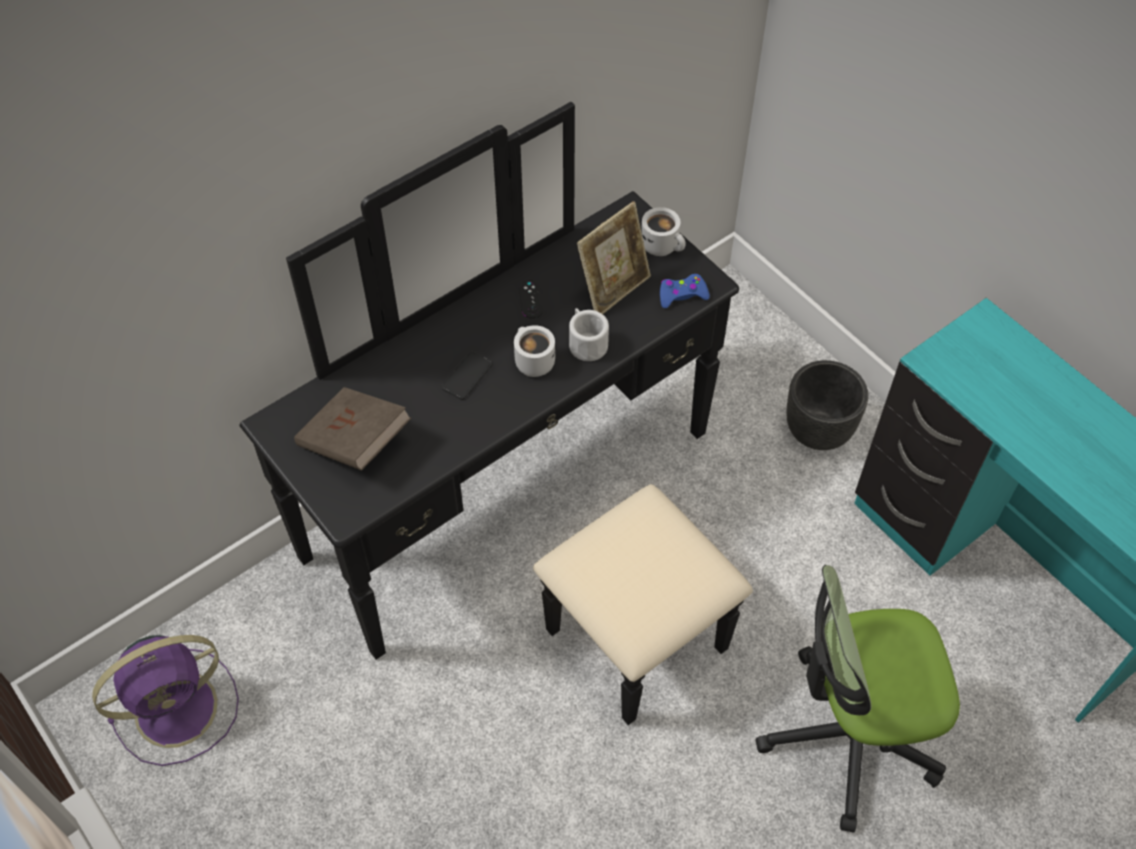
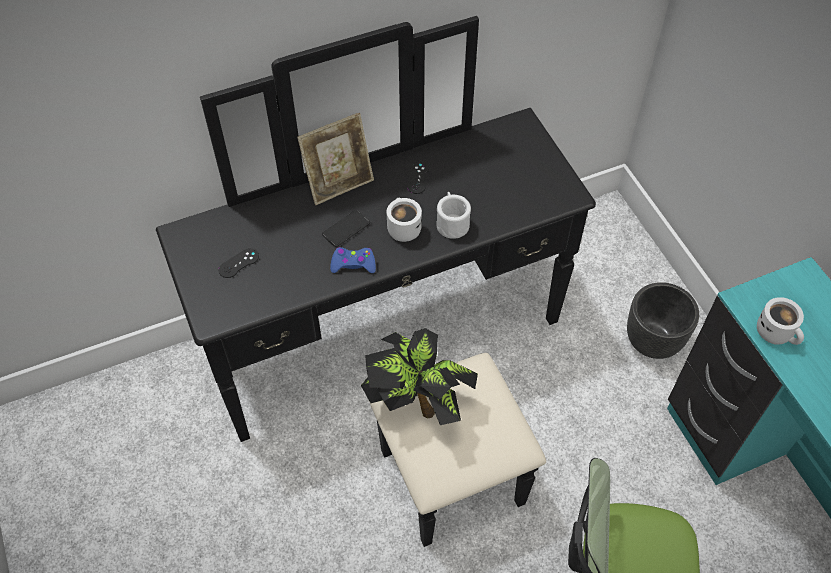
camera: 15 degrees right, 0 degrees up
purple fan [92,635,239,766] -> none
brown book [294,387,412,470] -> black game controller [219,248,259,278]
picture frame [577,201,651,314] -> picture frame moved to [297,113,374,205]
white mug [641,207,686,256] -> white mug moved to [757,297,804,345]
blue game controller [660,274,710,308] -> blue game controller moved to [330,247,376,273]
none -> potted plant [361,328,478,425]

